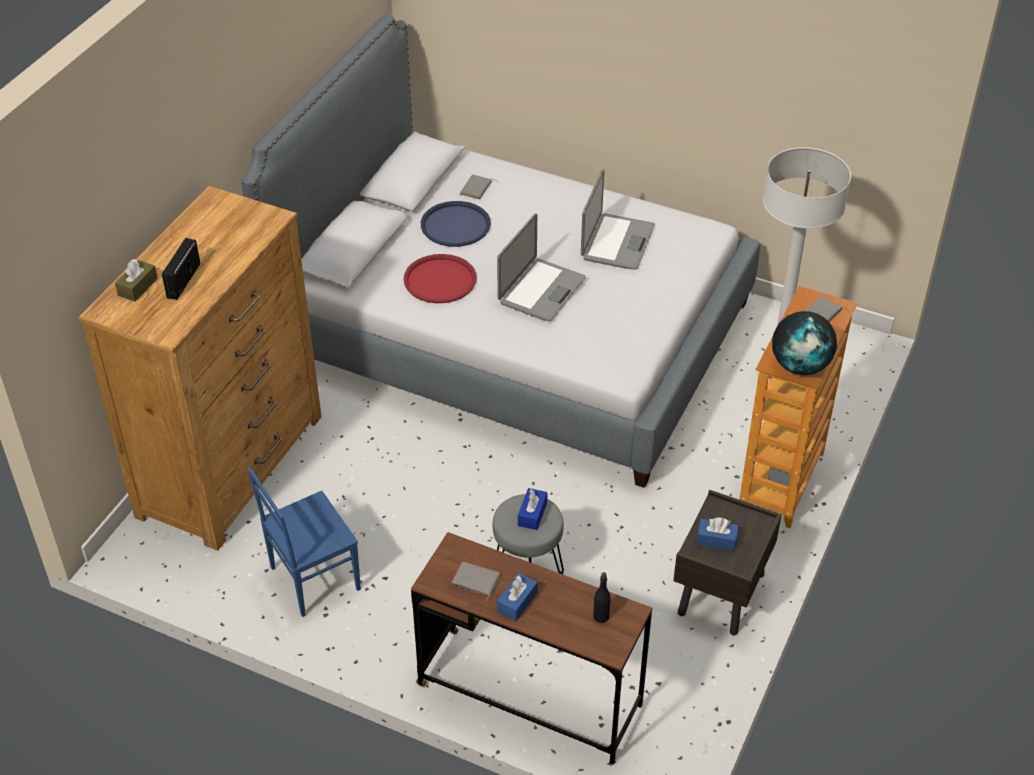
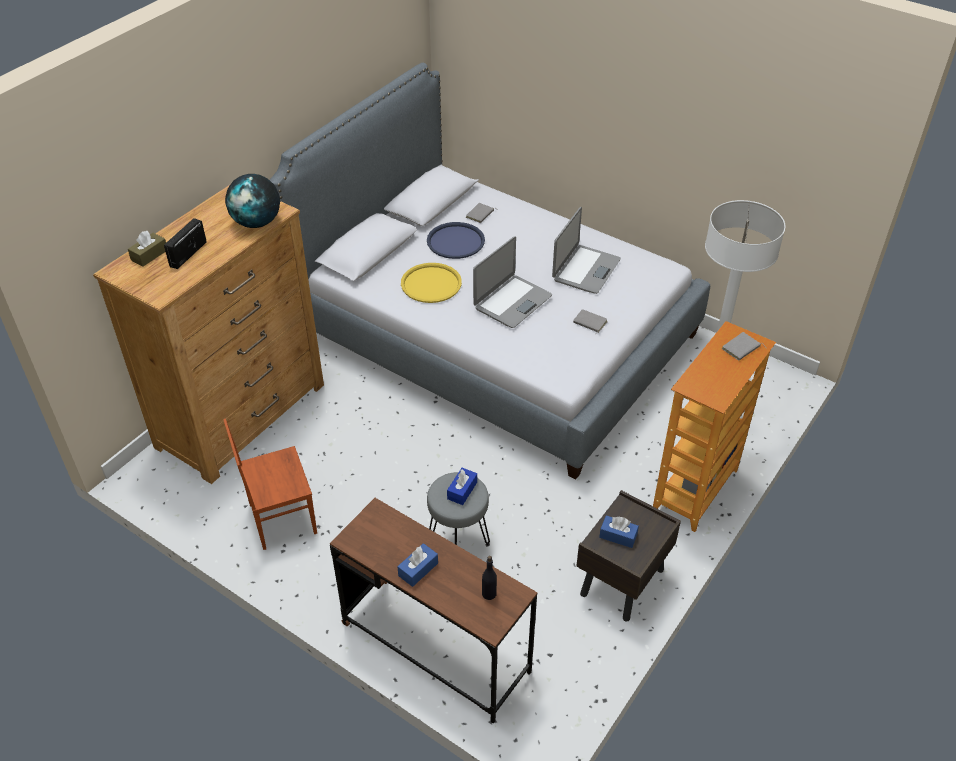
camera: 10 degrees right, 0 degrees up
blue chair [248,467,361,617] -> brown chair [223,419,317,550]
red tray [403,254,477,303] -> yellow tray [401,263,462,303]
grey book [452,562,501,602] -> grey book moved to [573,309,607,335]
globe [772,311,837,375] -> globe moved to [225,174,280,228]

